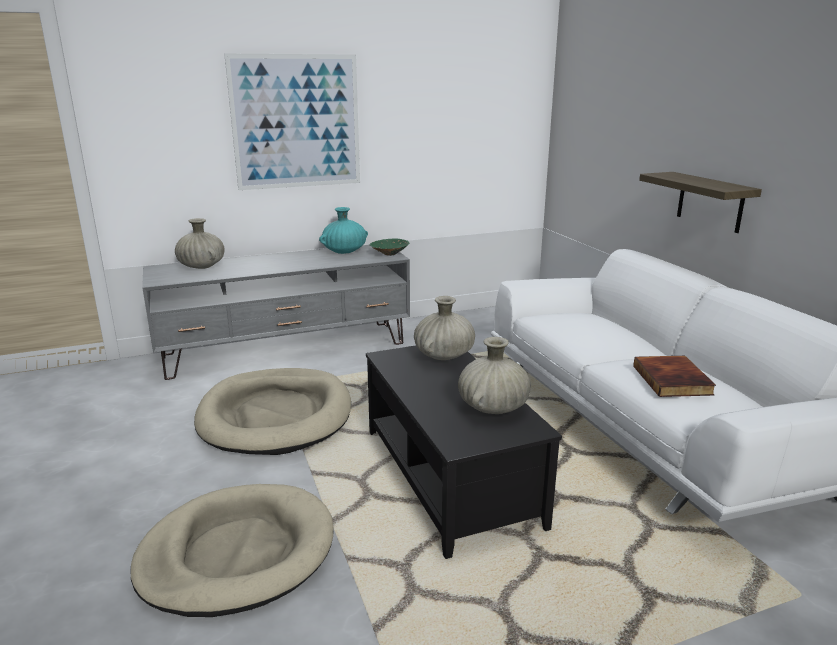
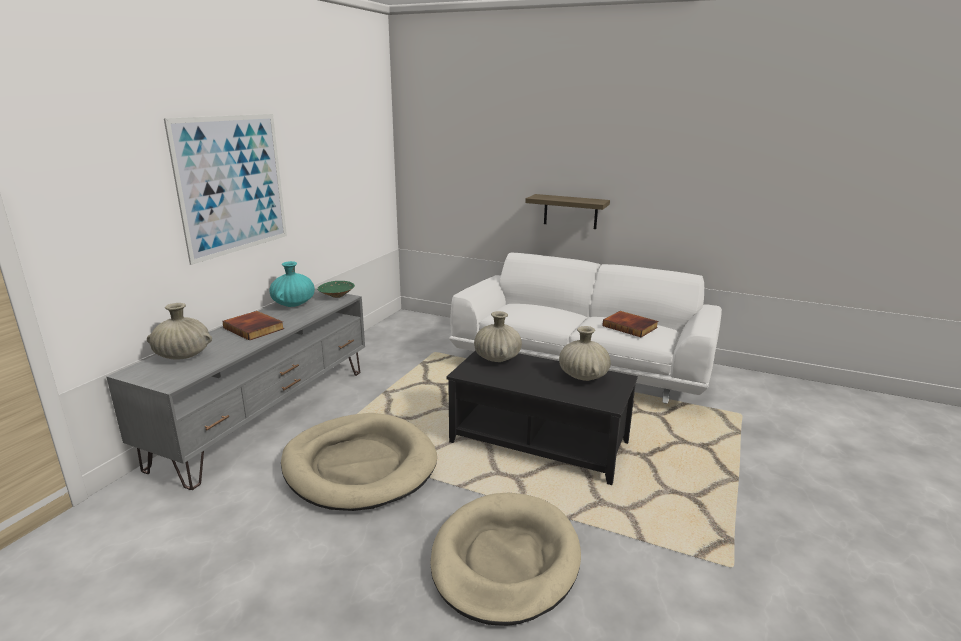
camera: 45 degrees left, 0 degrees up
none -> book [222,311,284,341]

